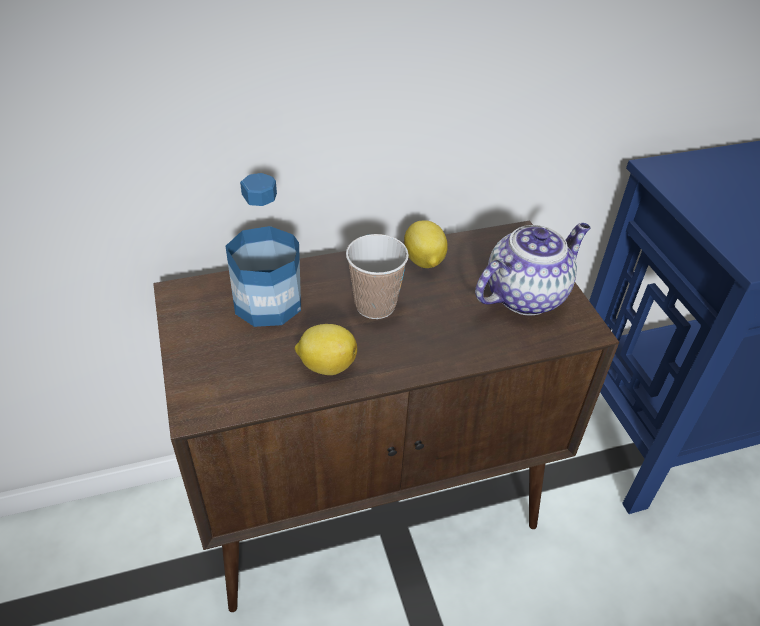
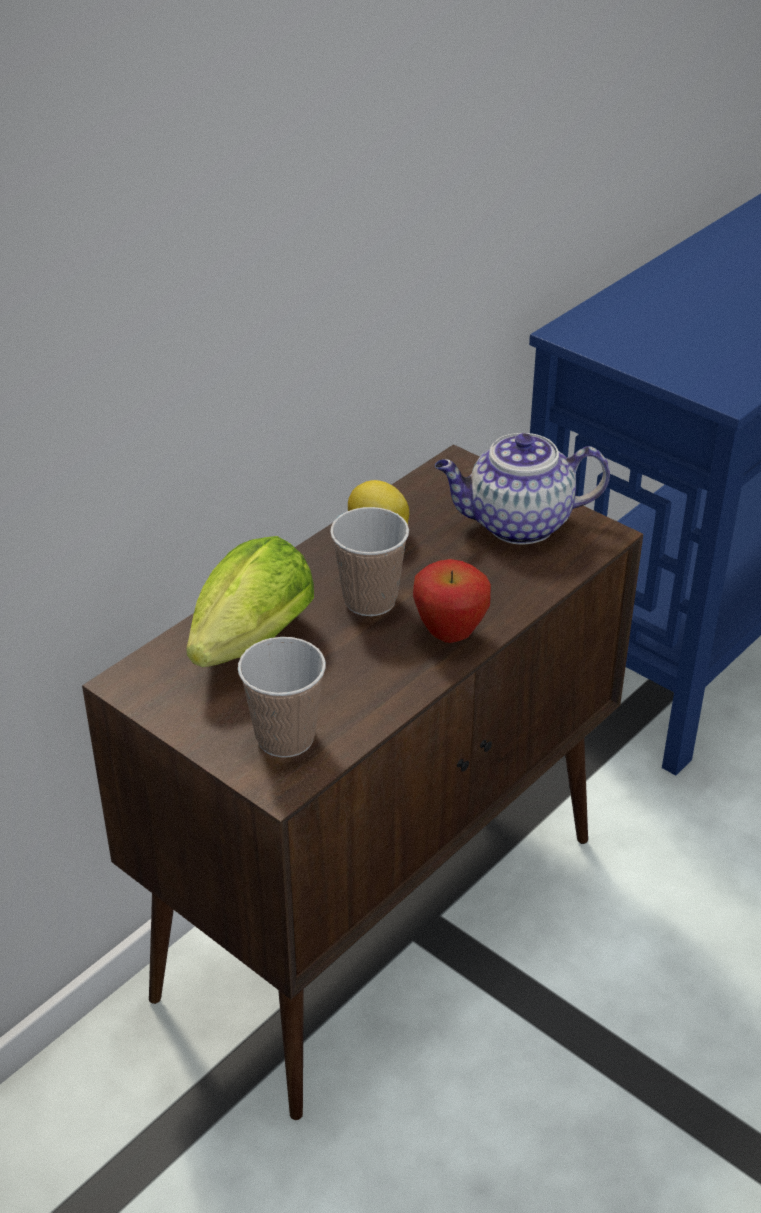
camera: 30 degrees left, 5 degrees down
bottle [226,173,301,327] -> lettuce [186,536,314,667]
lemon [295,324,357,375] -> none
teapot [475,223,591,315] -> teapot turned 120 degrees counterclockwise [435,433,610,544]
none -> cup [238,637,326,758]
none -> apple [413,559,491,643]

